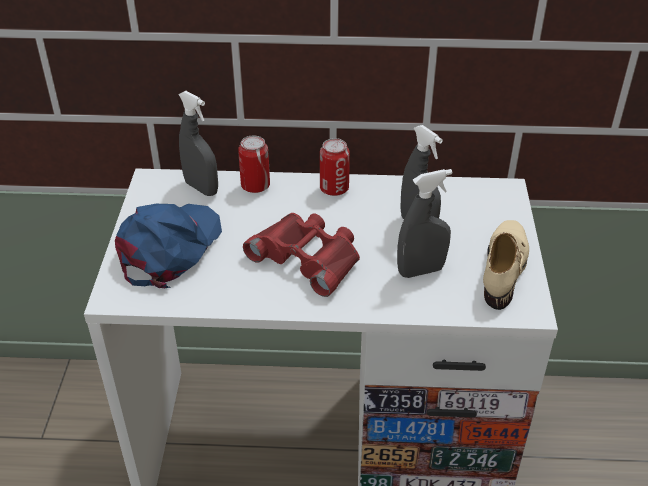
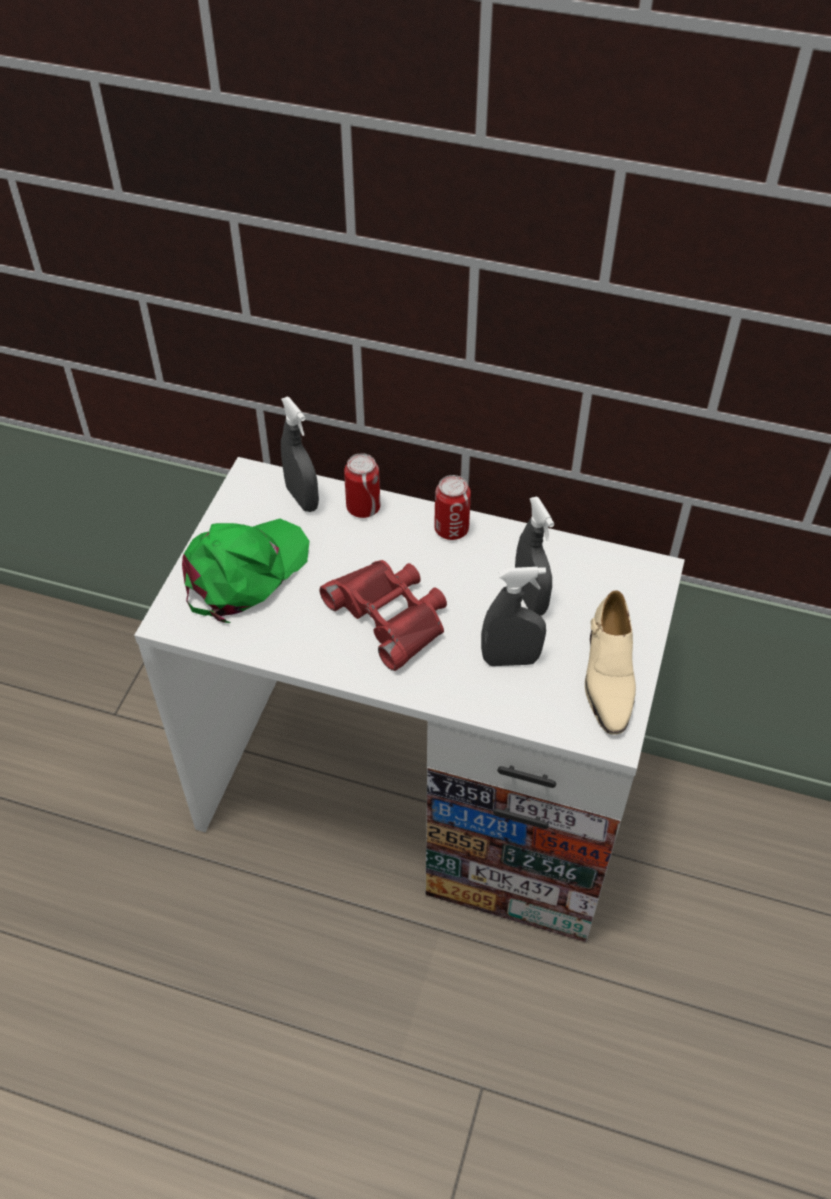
camera: 15 degrees right, 10 degrees up
blue cap [115,204,222,288] -> green cap [182,519,310,623]
beige shoe [483,220,529,310] -> beige shoe turned 150 degrees clockwise [585,590,636,735]

